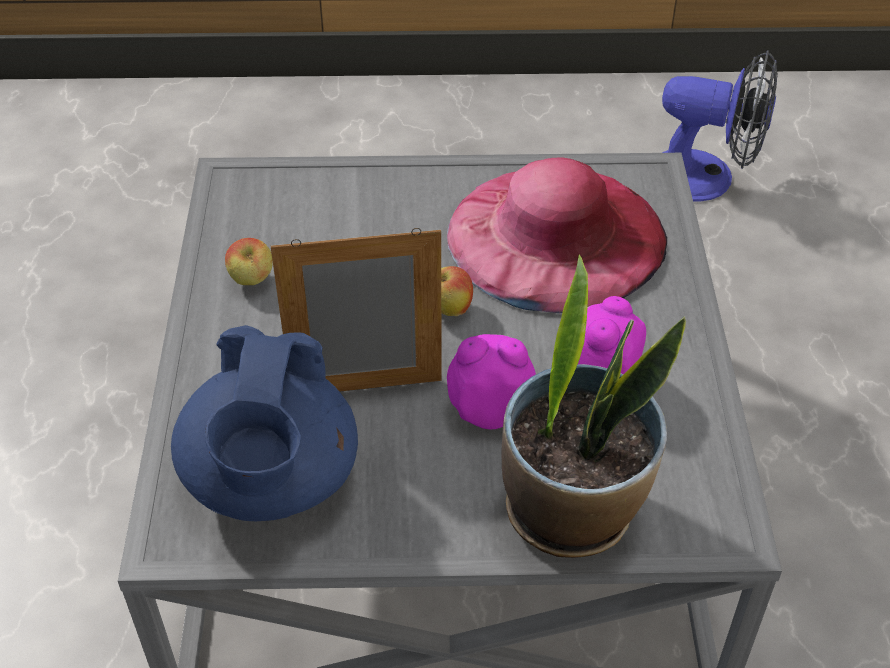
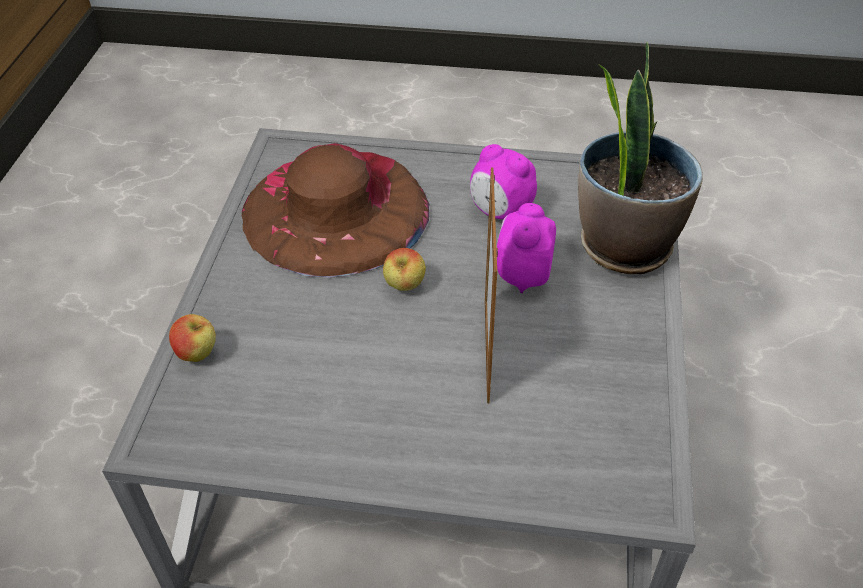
camera: 80 degrees left, 0 degrees up
blue teapot [171,325,358,521] -> none
apple [225,238,273,285] -> apple moved to [169,314,216,362]
pink hat [447,158,667,313] -> brown hat [242,143,429,278]
fan [662,50,778,202] -> none

